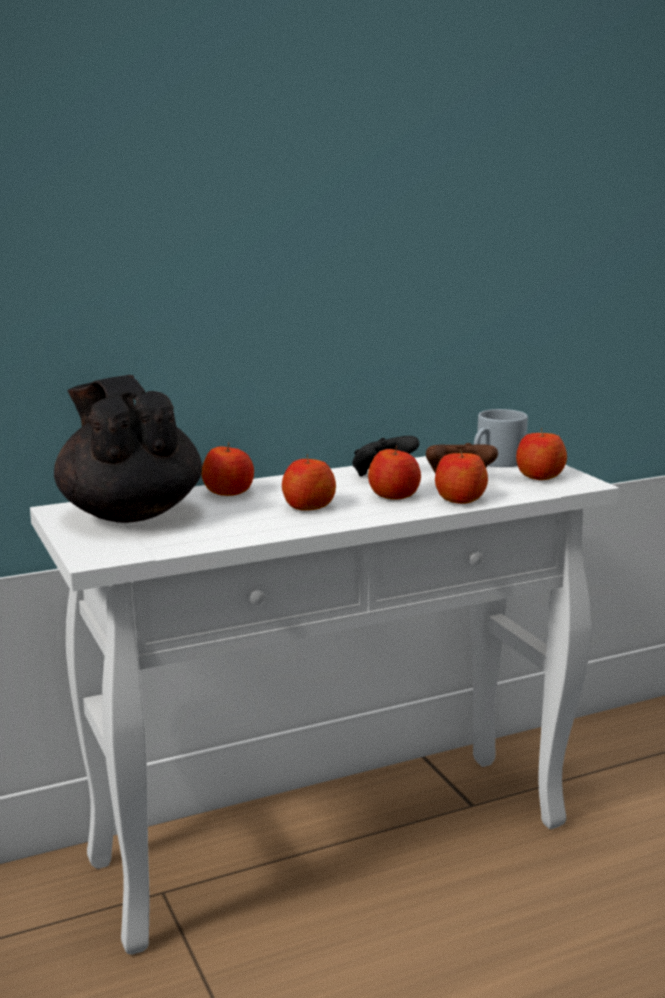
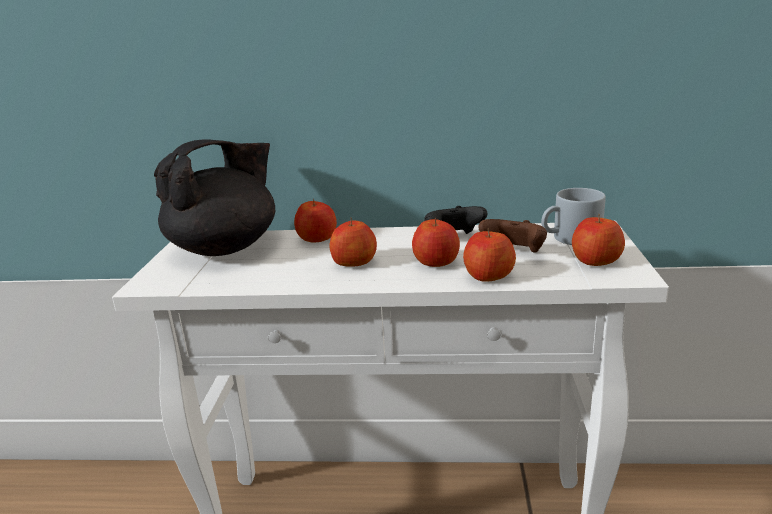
camera: 30 degrees right, 5 degrees up
black teapot [54,375,202,523] -> black teapot turned 45 degrees clockwise [154,139,275,256]

